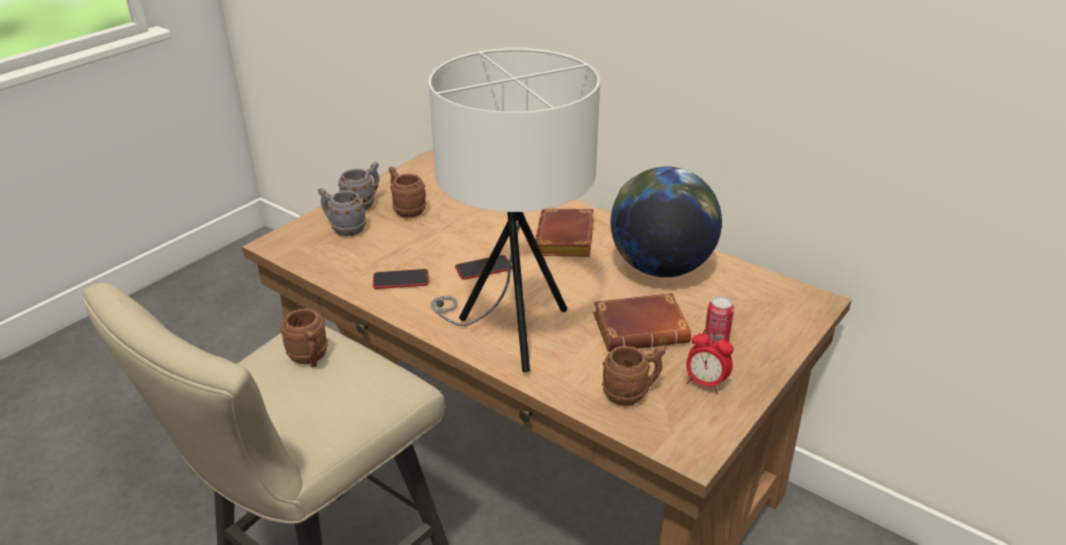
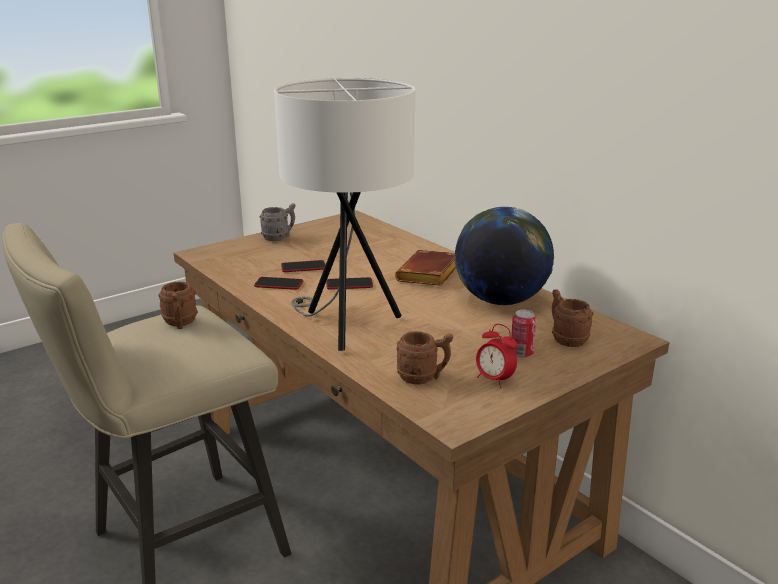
camera: 15 degrees right, 10 degrees down
grey mug [318,188,366,236] -> none
brown mug [389,166,426,218] -> brown mug moved to [552,289,593,347]
brown book [593,293,691,352] -> none
none -> phone [281,260,325,272]

